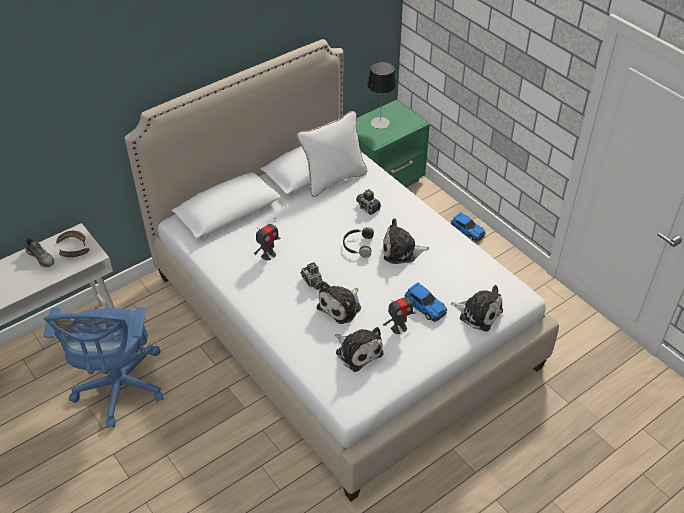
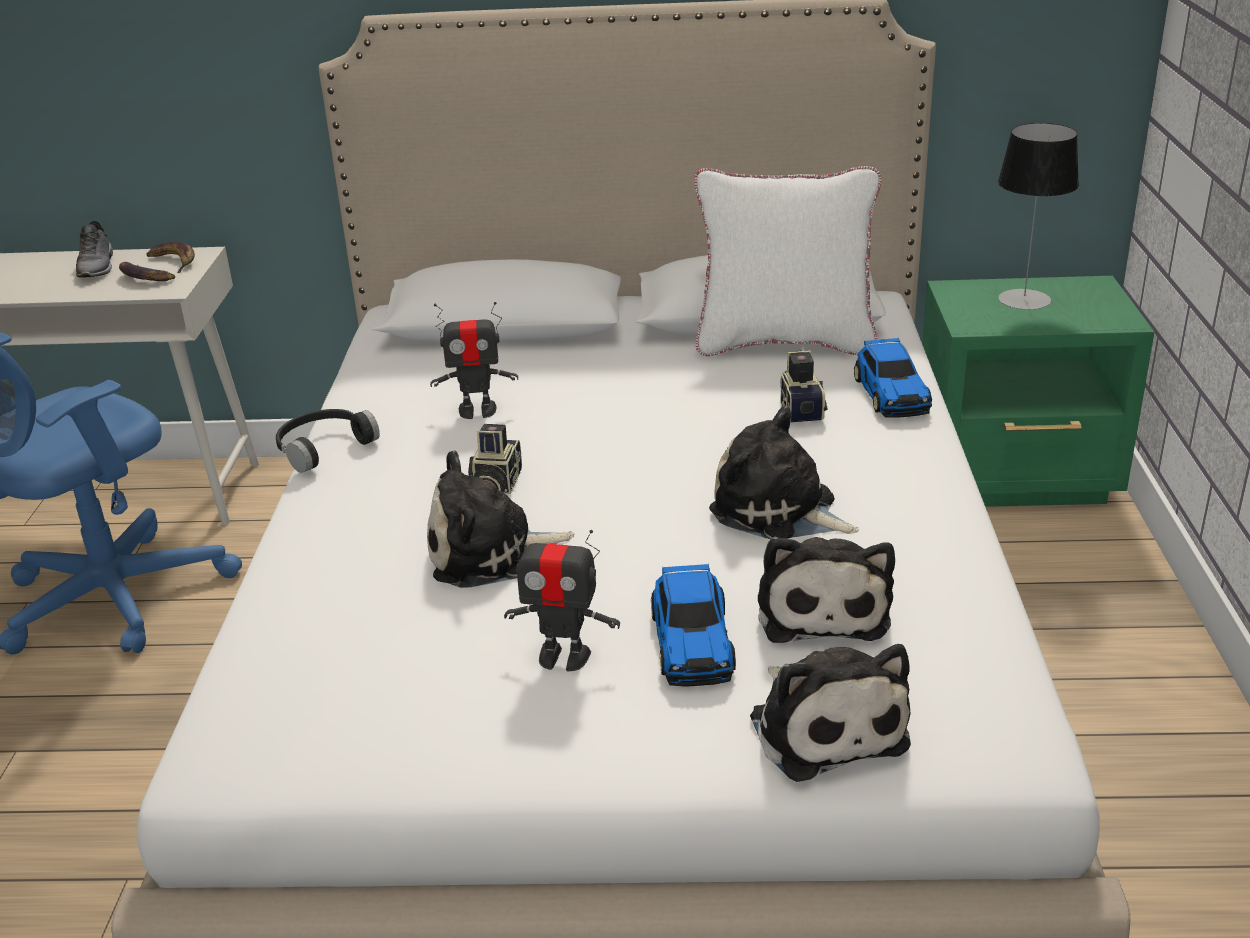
camera: 40 degrees right, 15 degrees down
plush toy [335,327,384,372] -> plush toy moved to [758,536,895,643]
black headphones [343,227,374,258] -> black headphones moved to [276,409,380,473]
toy car [451,212,486,242] -> toy car moved to [854,338,932,418]

